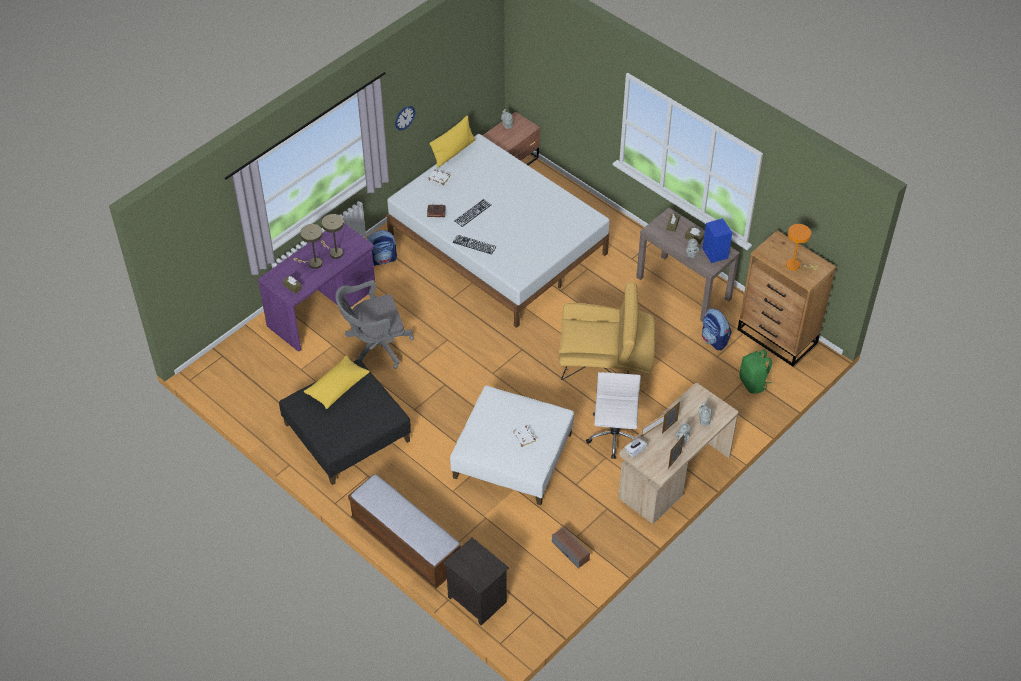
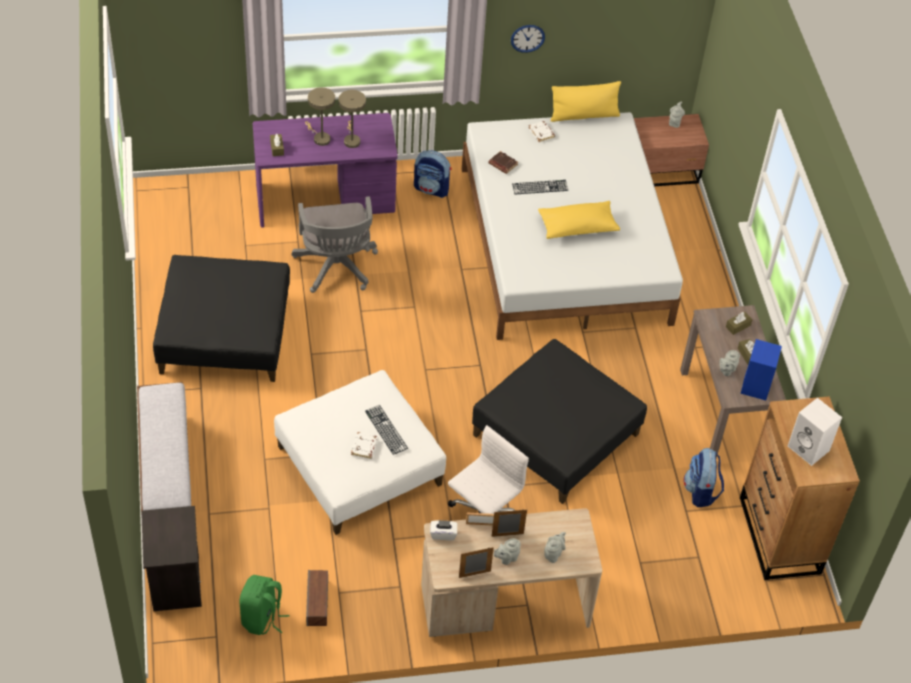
camera: 35 degrees right, 0 degrees up
yellow pillow [304,355,370,409] -> yellow pillow moved to [538,201,620,239]
grey office chair [335,280,414,369] -> grey office chair turned 120 degrees counterclockwise [292,196,378,293]
keyboard [453,235,496,254] -> keyboard moved to [365,405,408,455]
yellow armchair [559,282,655,380] -> black ottoman [472,339,647,504]
green backpack [739,349,772,394] -> green backpack moved to [240,575,289,635]
orange table lamp [786,224,818,271] -> white speaker [788,398,842,466]

